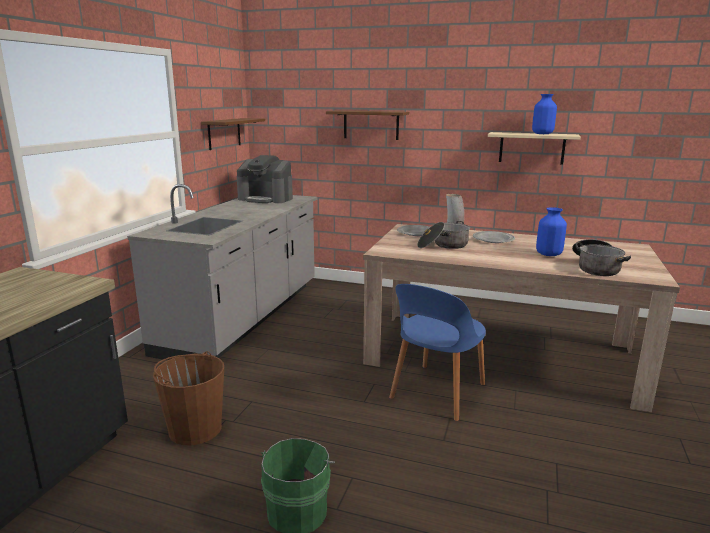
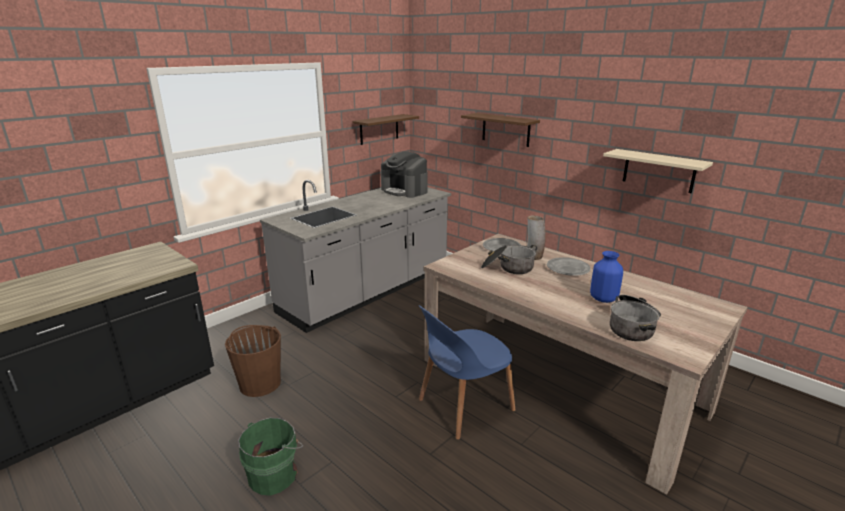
camera: 25 degrees right, 5 degrees up
blue vase [532,94,557,134] -> none

